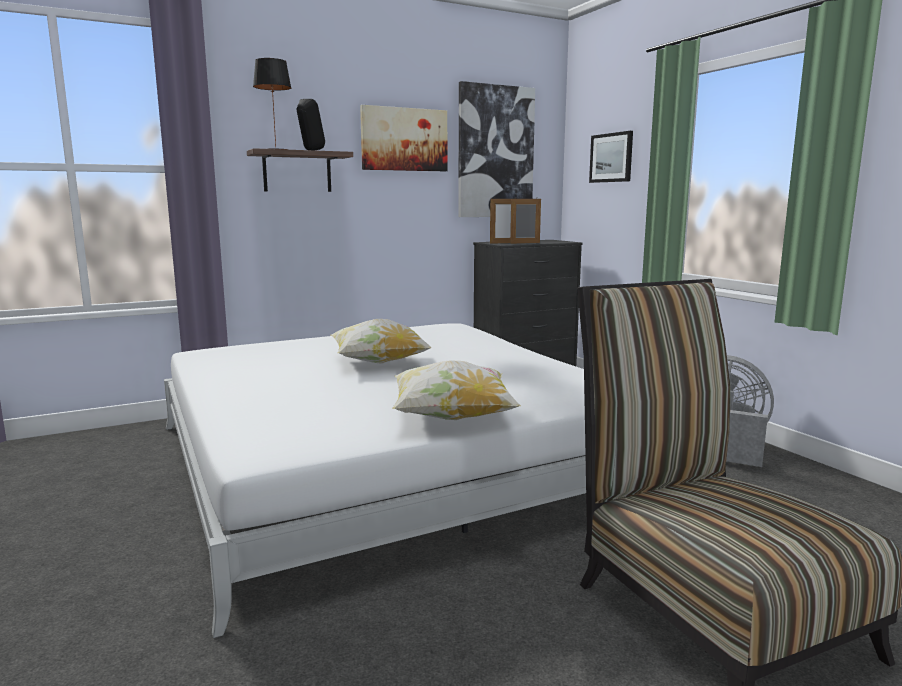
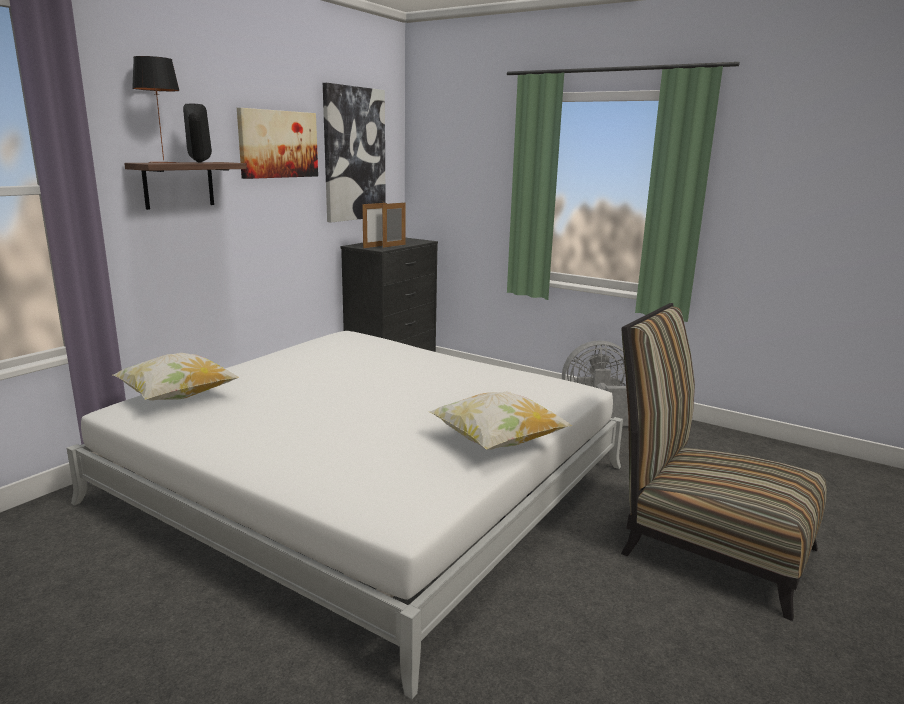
camera: 30 degrees left, 5 degrees up
pillow [331,319,432,363] -> pillow moved to [113,353,239,401]
picture [589,131,633,183] -> none

